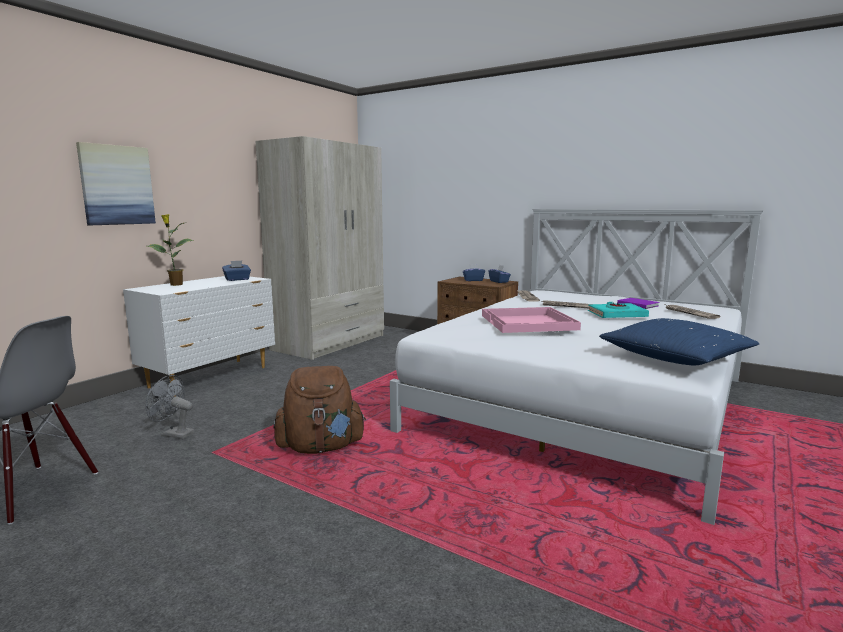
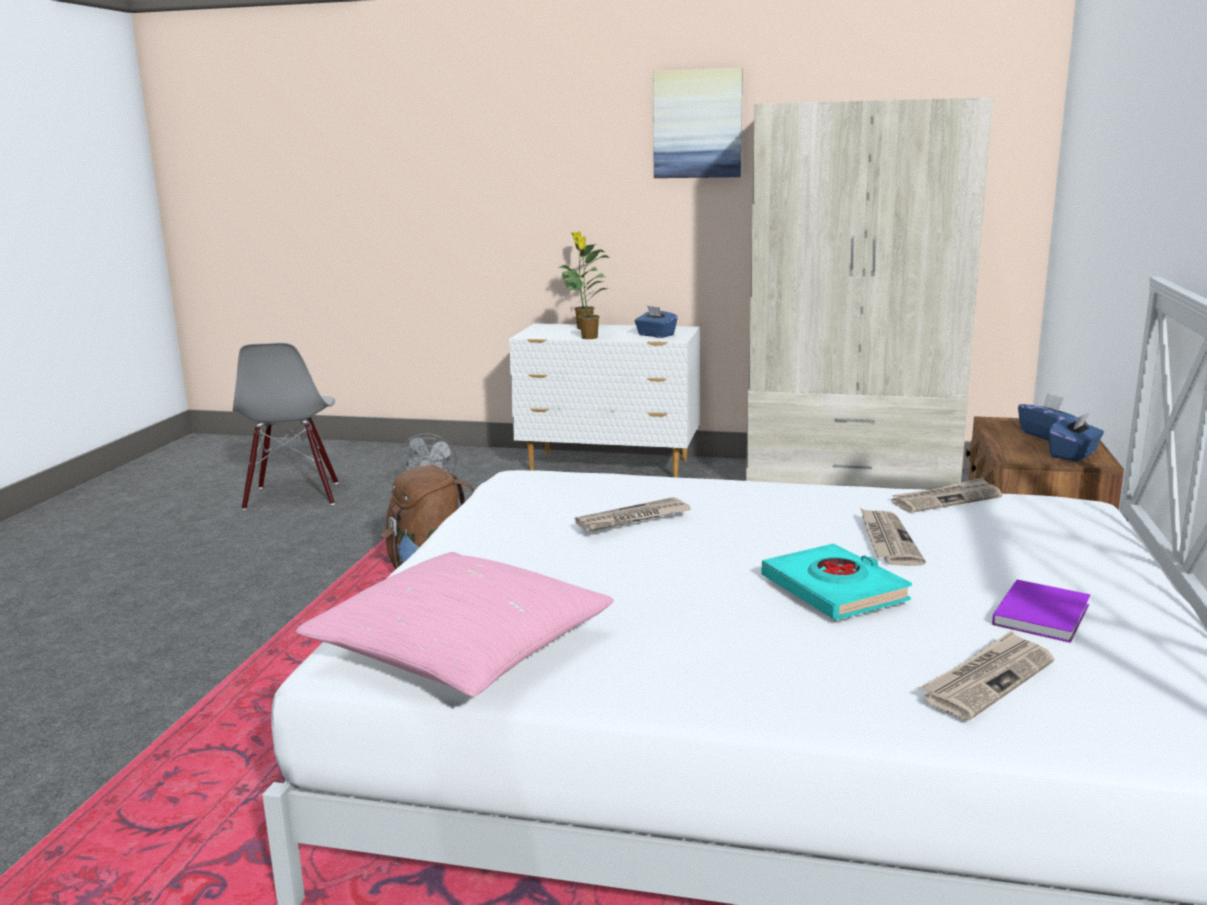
camera: 70 degrees right, 5 degrees up
picture [76,142,156,225] -> picture moved to [653,68,743,178]
pink tray [482,307,581,333] -> newspaper [575,497,691,532]
blue pillow [599,318,759,365] -> pink pillow [296,552,614,697]
none -> potted plant [563,236,610,339]

